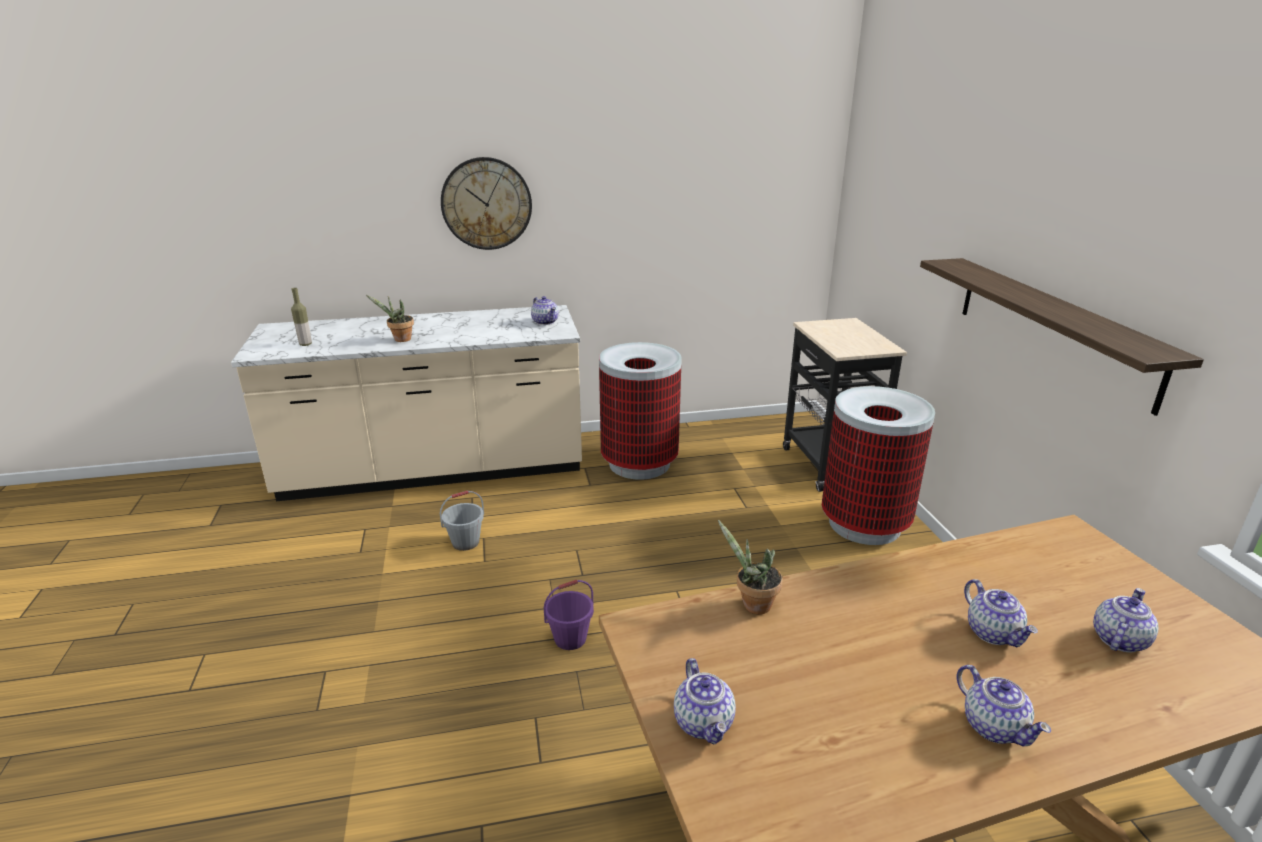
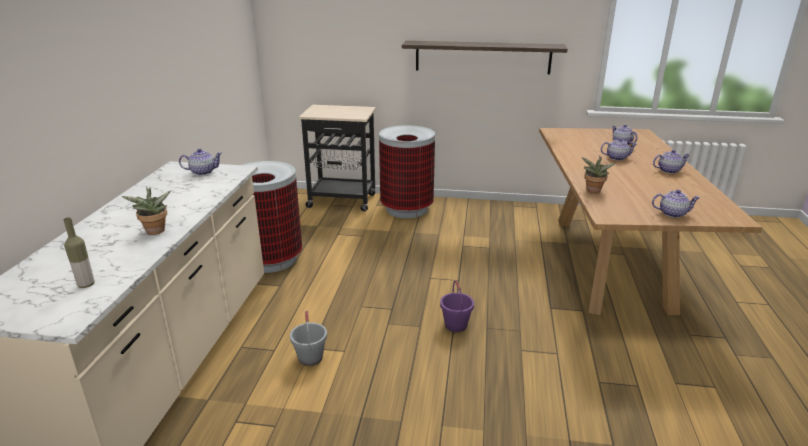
camera: 70 degrees left, 0 degrees up
wall clock [441,157,532,250] -> none

